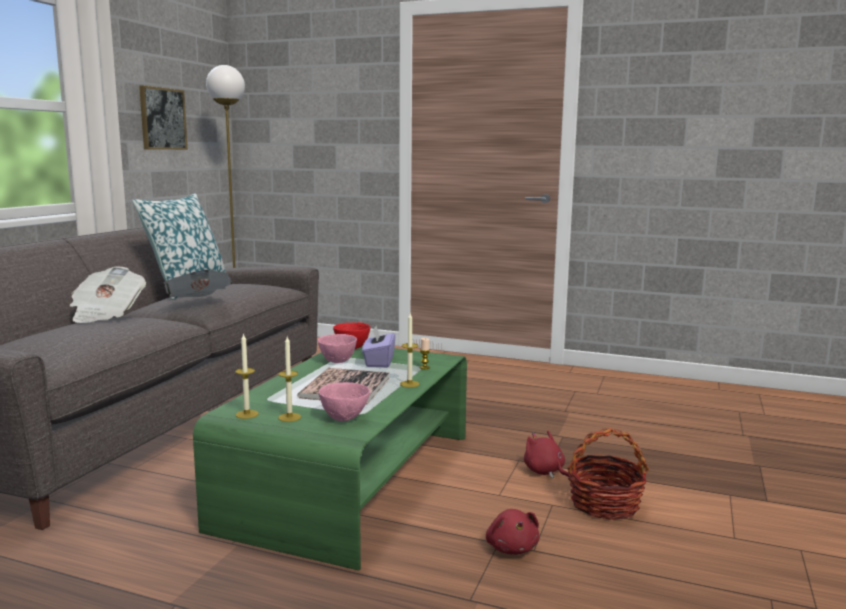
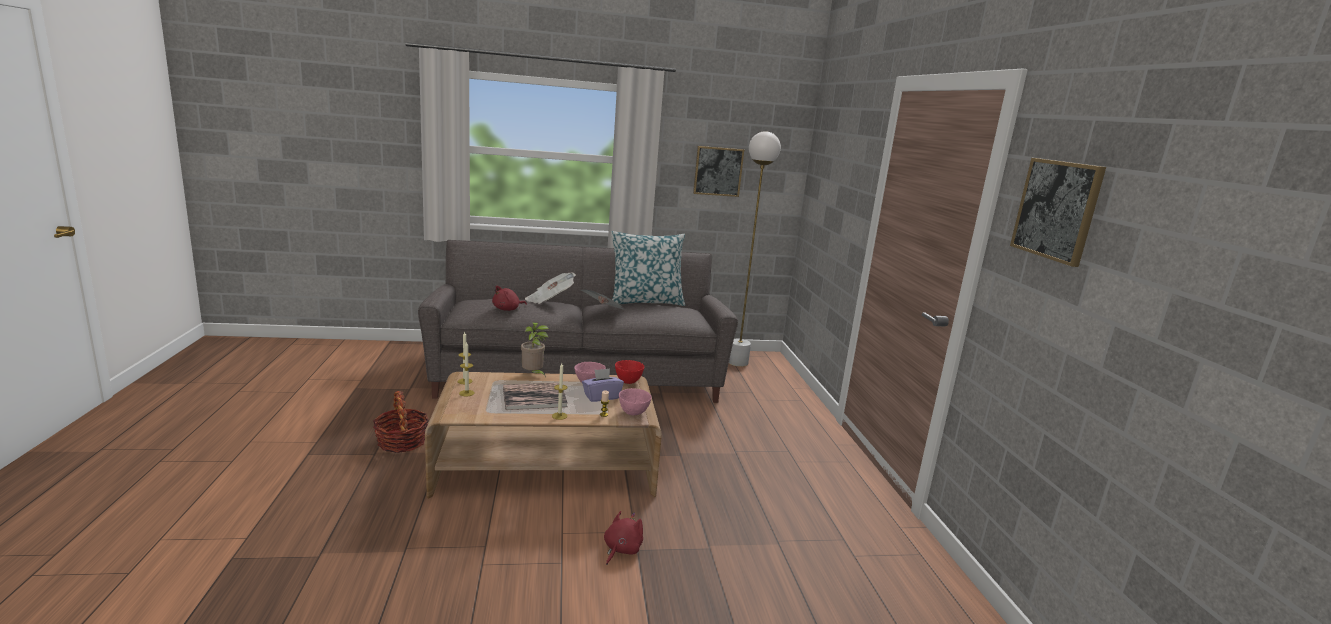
camera: 60 degrees right, 5 degrees up
green coffee table [193,345,467,571] -> brown coffee table [425,372,662,499]
pink bowl [319,382,370,421] -> pink bowl moved to [619,388,652,415]
red plush toy [486,509,539,555] -> red plush toy moved to [492,286,527,311]
basket [567,428,649,520] -> basket moved to [373,391,429,453]
none -> potted plant [521,322,549,377]
none -> picture [1010,158,1106,267]

